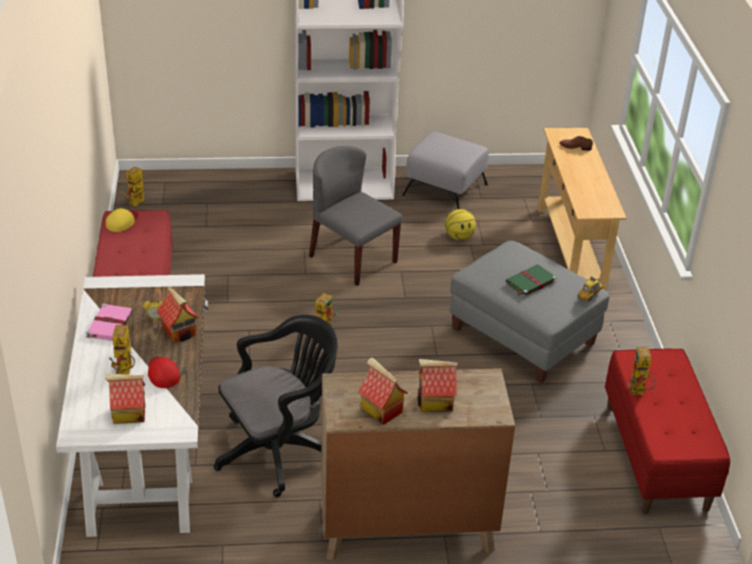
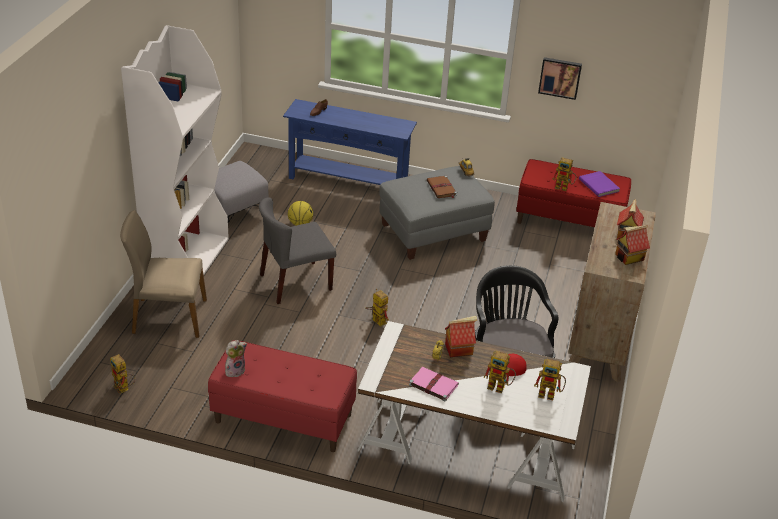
camera: 70 degrees left, 0 degrees up
toy house [105,373,145,424] -> toy robot [534,359,566,400]
yellow cap [106,208,138,232] -> plush toy [225,340,247,377]
green book [506,264,557,297] -> brown book [427,176,457,198]
beige console table [538,128,626,291] -> blue console table [283,99,417,185]
none -> beige chair [120,210,207,338]
none -> picture [538,57,582,100]
none -> purple book [579,171,620,197]

